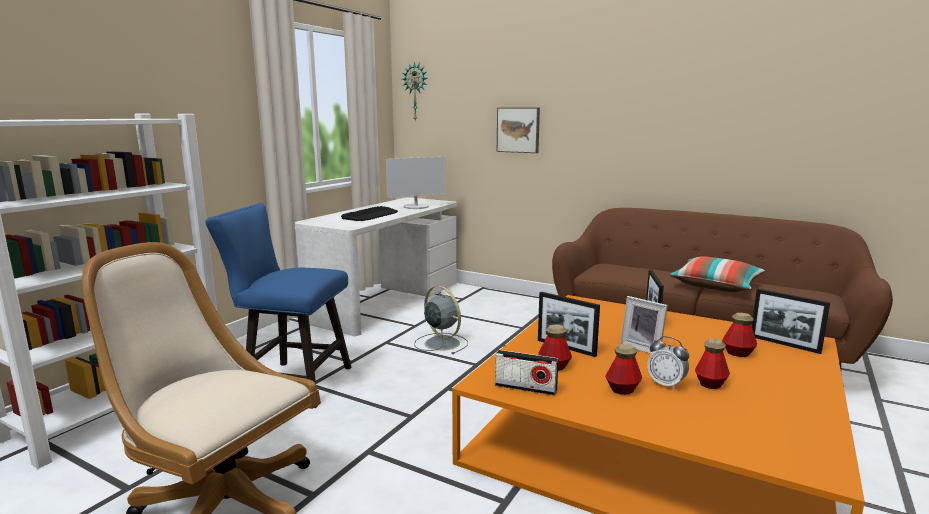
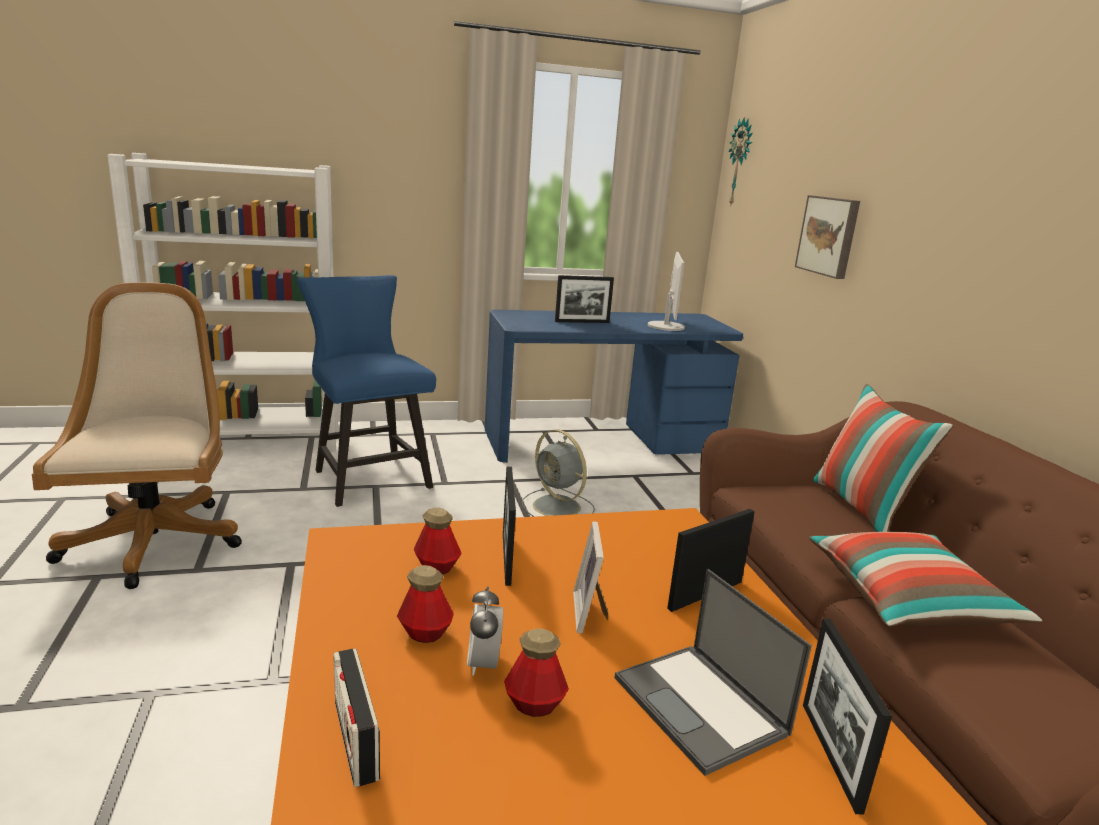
camera: 45 degrees right, 5 degrees up
white desk [295,197,457,336] -> blue desk [485,310,743,463]
keyboard [341,206,398,221] -> picture frame [555,275,614,323]
monitor [386,157,446,209] -> monitor turned 105 degrees counterclockwise [648,252,685,331]
grey fan [414,286,468,354] -> grey fan turned 135 degrees clockwise [522,429,595,517]
radio [495,350,559,396] -> radio moved to [333,649,380,787]
bottle [722,313,757,357] -> laptop [614,569,812,776]
none -> pillow [812,384,953,532]

